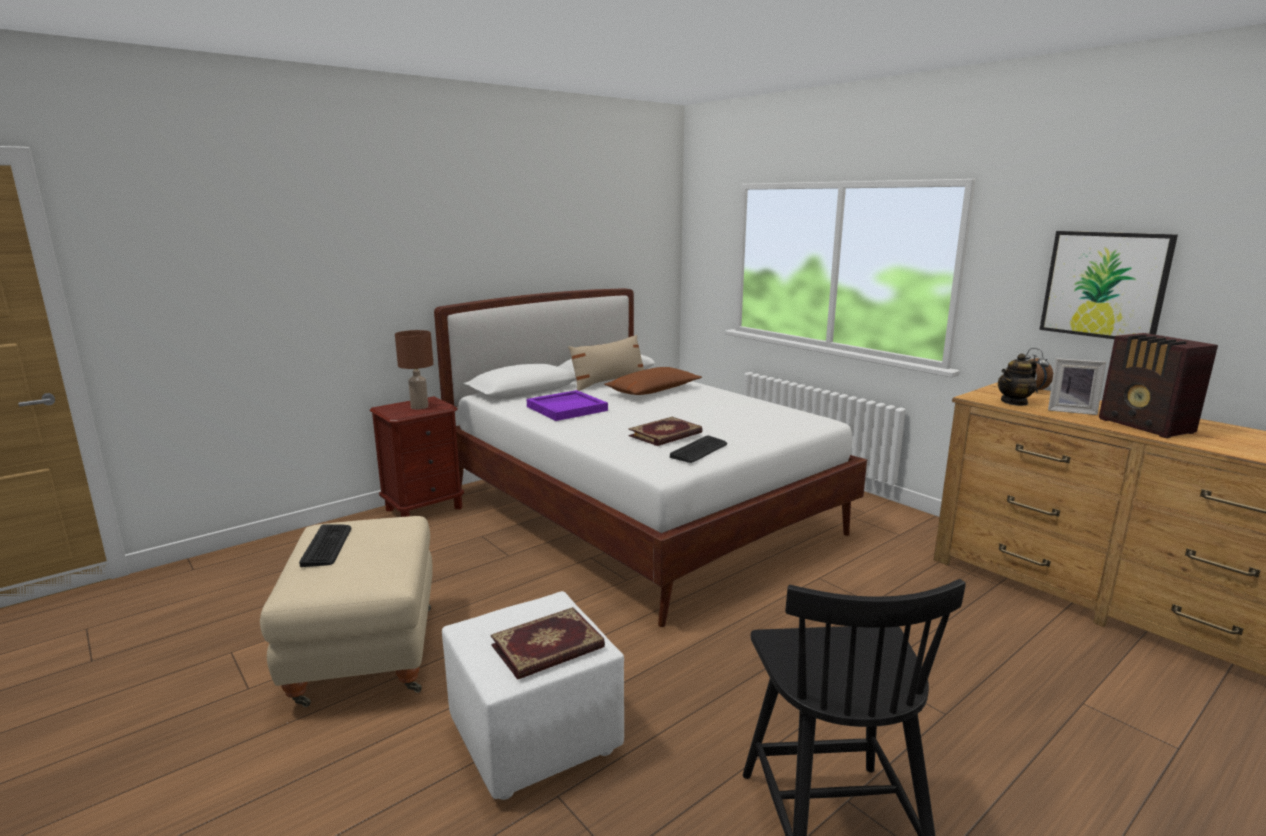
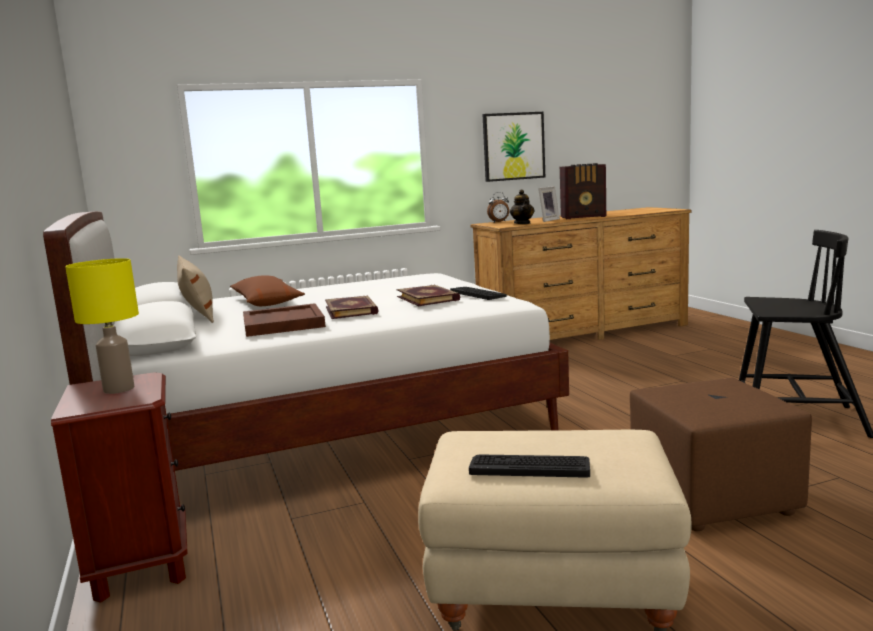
camera: 70 degrees left, 5 degrees down
brown table lamp [395,330,433,409] -> yellow table lamp [65,258,139,394]
white ottoman [442,591,624,800] -> brown ottoman [630,378,812,531]
book [491,607,605,680] -> book moved to [325,295,379,319]
purple tray [527,390,608,421] -> brown tray [243,303,326,337]

